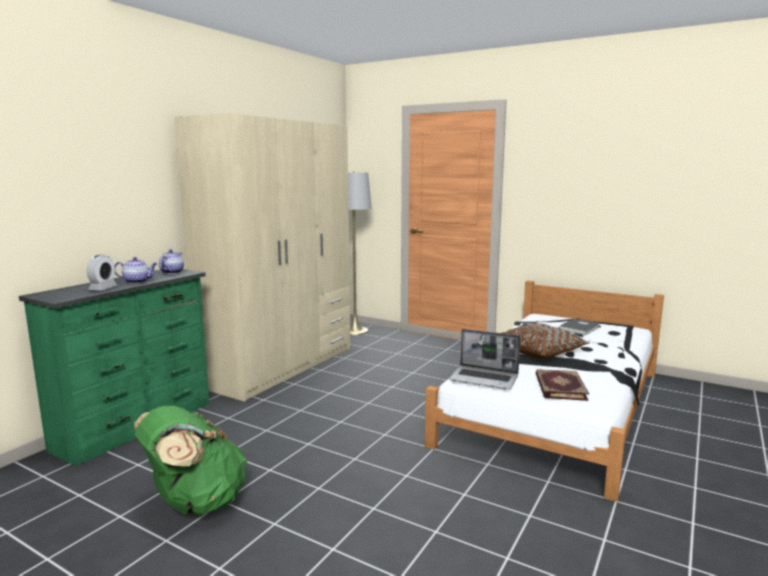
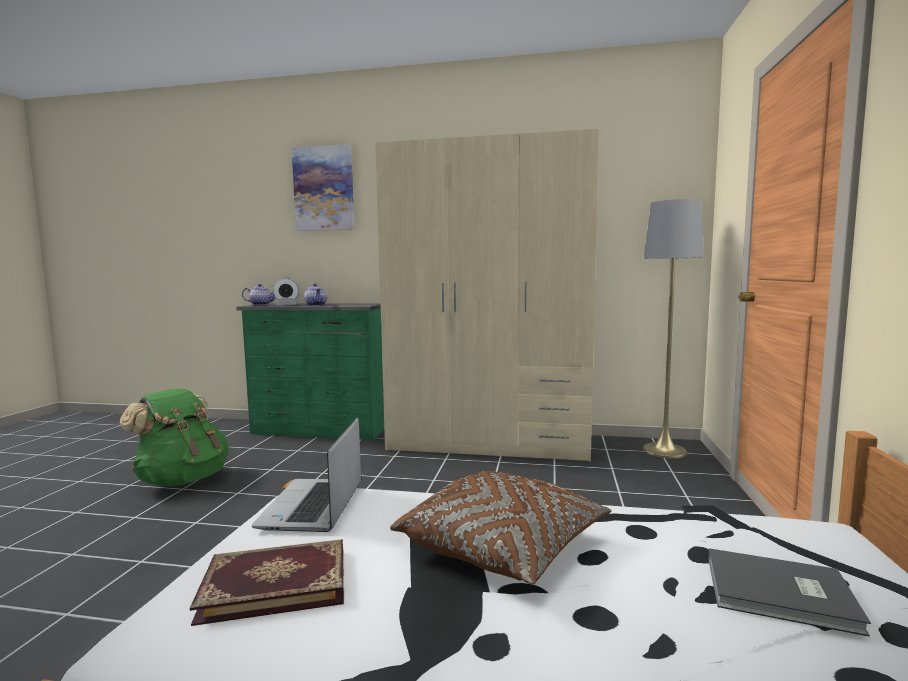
camera: 70 degrees right, 5 degrees down
teapot [159,250,184,274] -> teapot moved to [242,284,275,305]
none -> picture [292,144,355,231]

